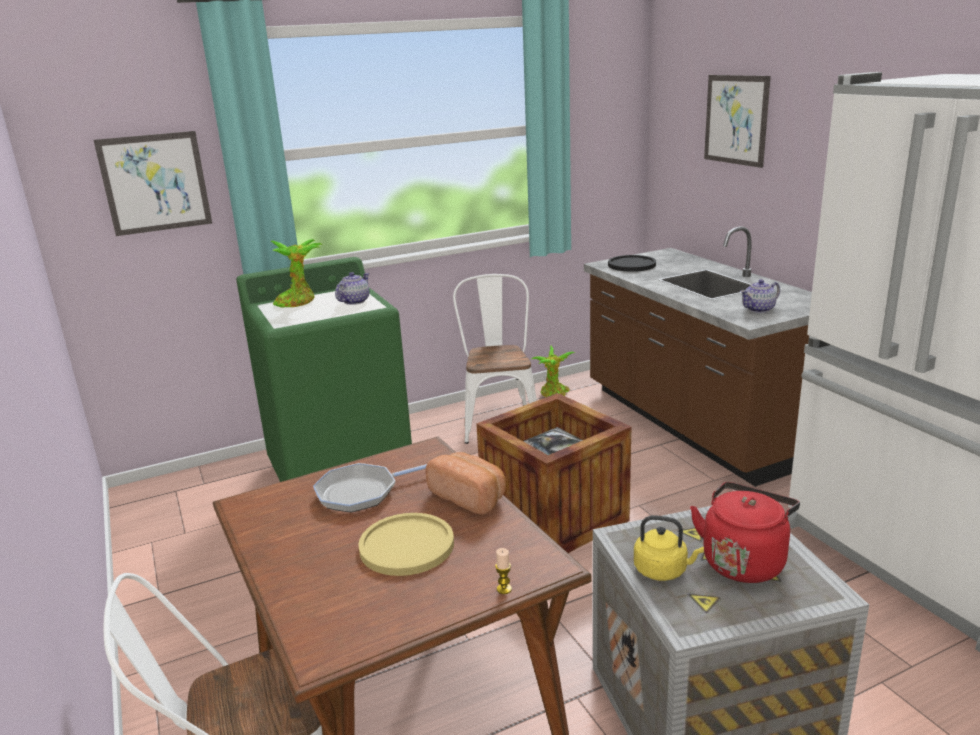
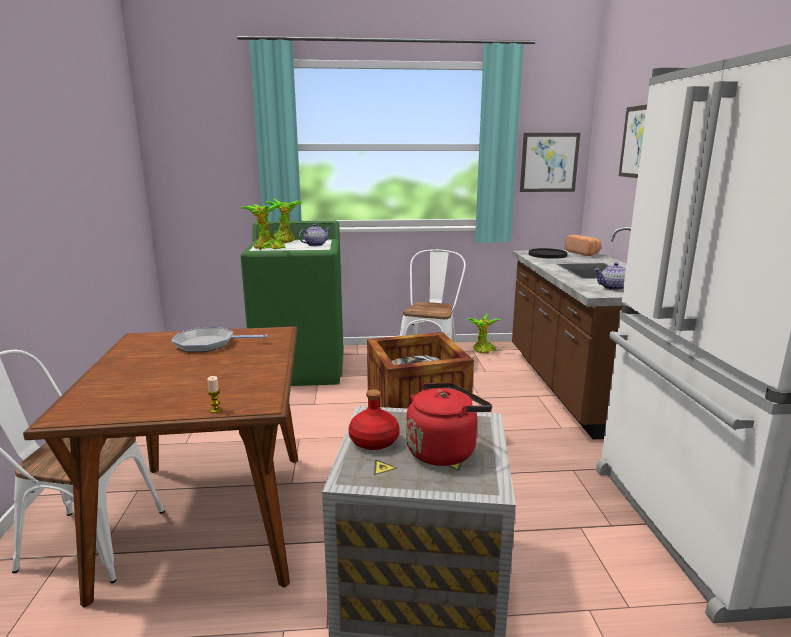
camera: 20 degrees right, 5 degrees down
picture [94,131,212,236] -> picture moved to [520,133,580,192]
yellow plate [358,513,454,576] -> none
bread [425,452,506,515] -> bread moved to [565,235,601,256]
yellow kettle [634,515,704,581] -> red bottle [349,389,399,450]
none -> potted plant [241,203,285,250]

